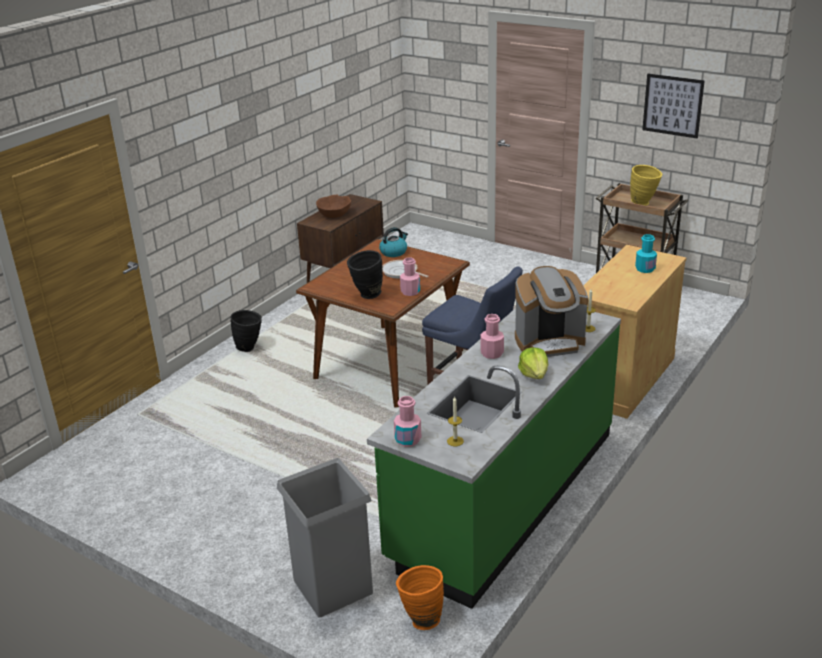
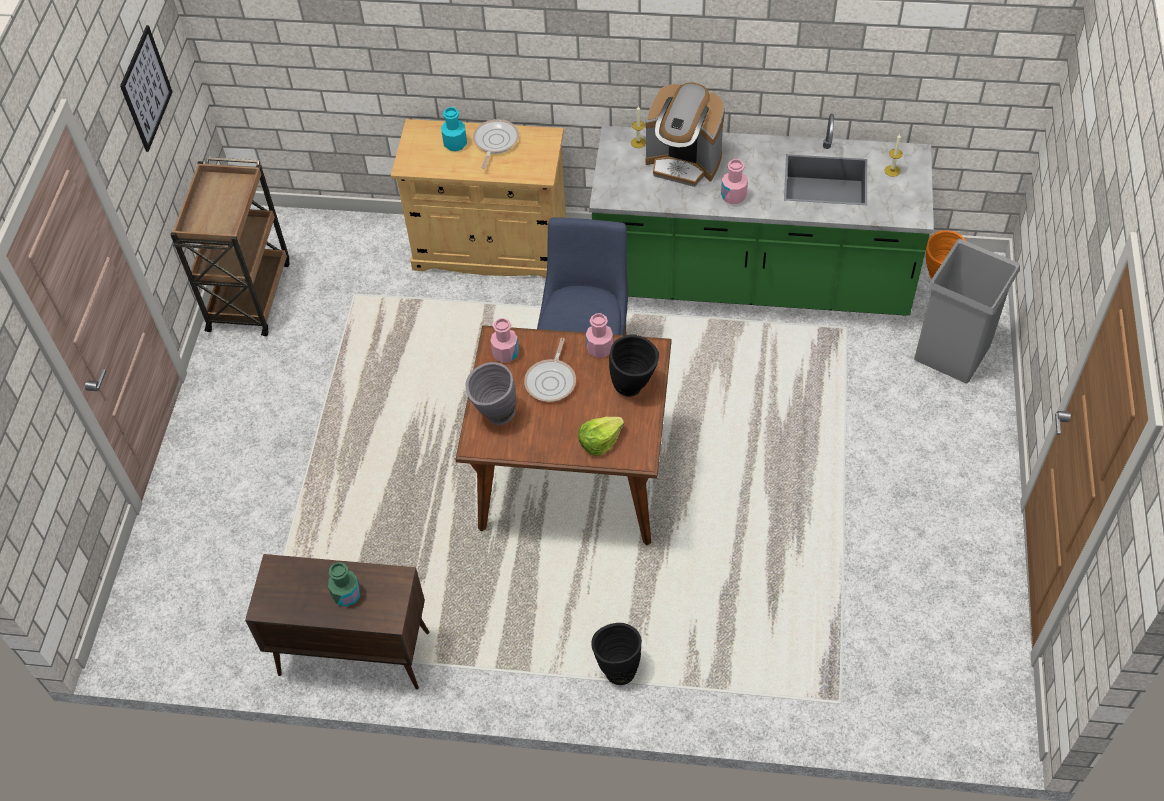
camera: 115 degrees left, 25 degrees up
brown bowl [316,195,351,218] -> green bottle [328,562,361,607]
kettle [379,227,408,257] -> grey vase [466,362,516,425]
pink bottle [394,396,421,447] -> pink bottle moved to [490,318,519,363]
coffee machine [515,266,588,357] -> coffee machine turned 150 degrees clockwise [645,82,725,187]
lettuce [518,347,548,379] -> lettuce moved to [578,417,624,456]
yellow vase [630,165,663,206] -> none
none -> frying pan [473,119,519,169]

